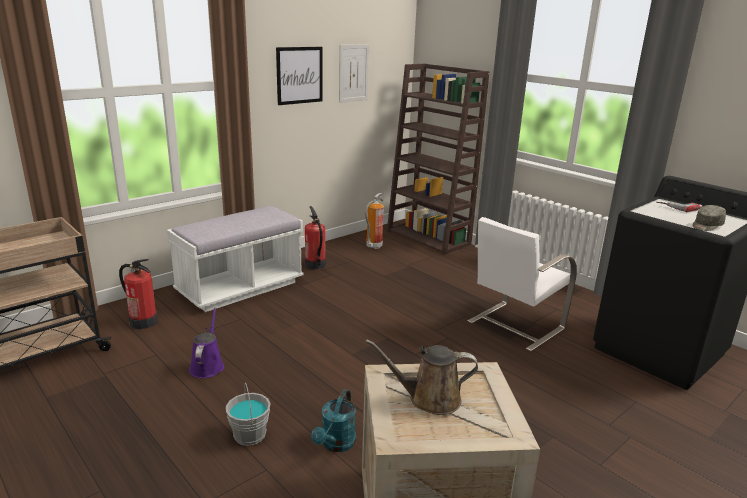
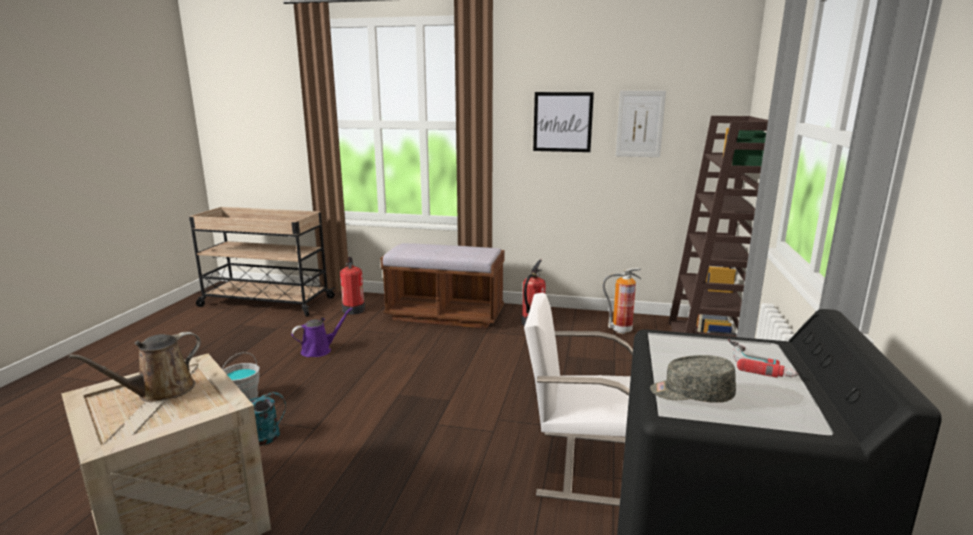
camera: 55 degrees right, 5 degrees down
white bench [167,206,304,312] -> brown bench [380,243,505,328]
brown watering can [365,339,478,415] -> brown watering can turned 105 degrees counterclockwise [68,332,201,402]

